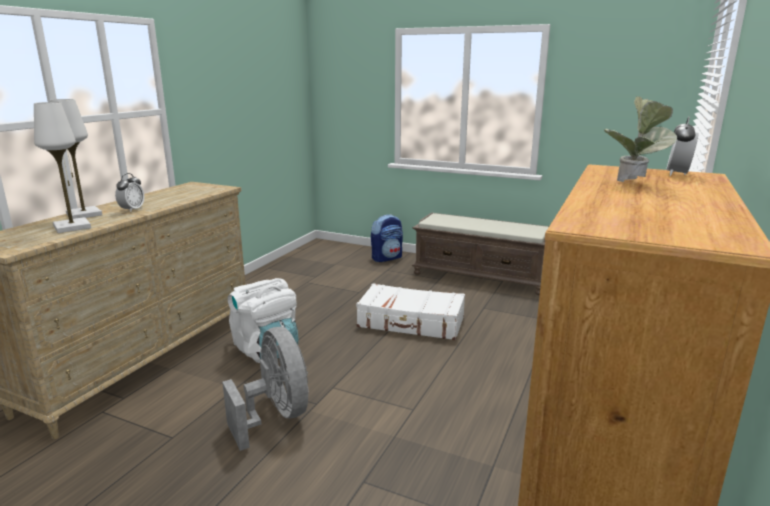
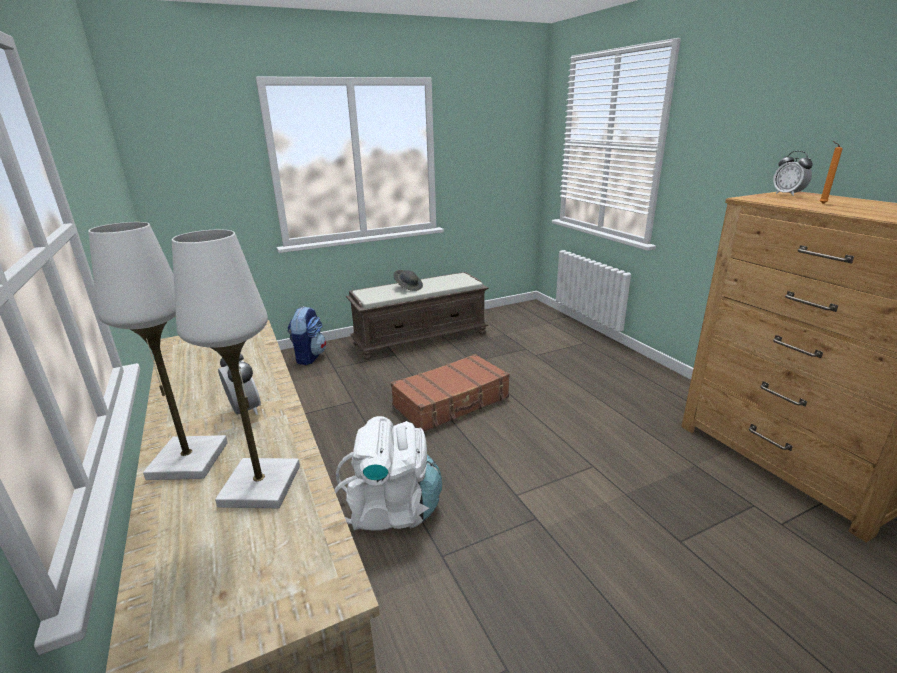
camera: 50 degrees left, 5 degrees up
grey fan [222,327,309,451] -> none
white suitcase [356,284,465,340] -> brown suitcase [391,354,510,431]
potted plant [604,96,677,182] -> orange candle [820,141,843,204]
none -> grey hat [393,270,423,291]

